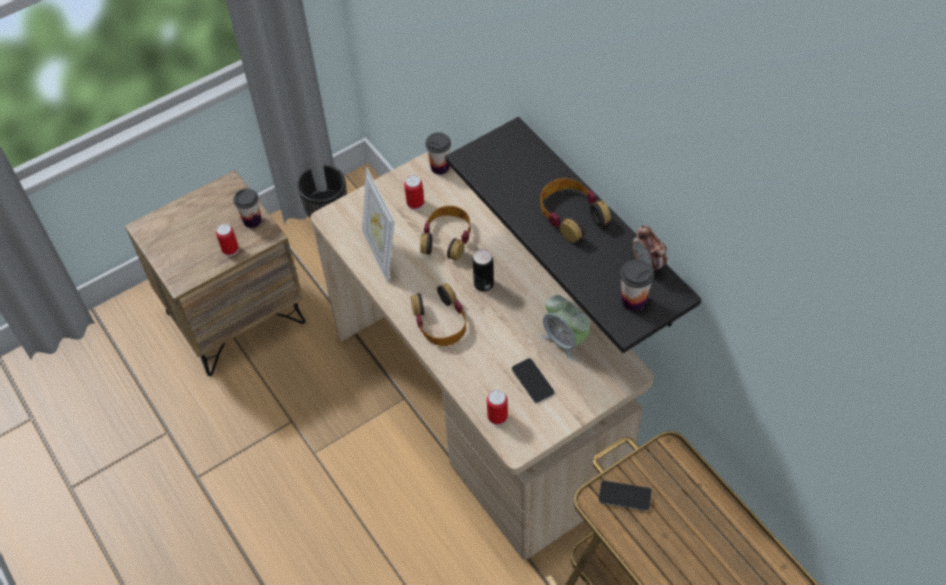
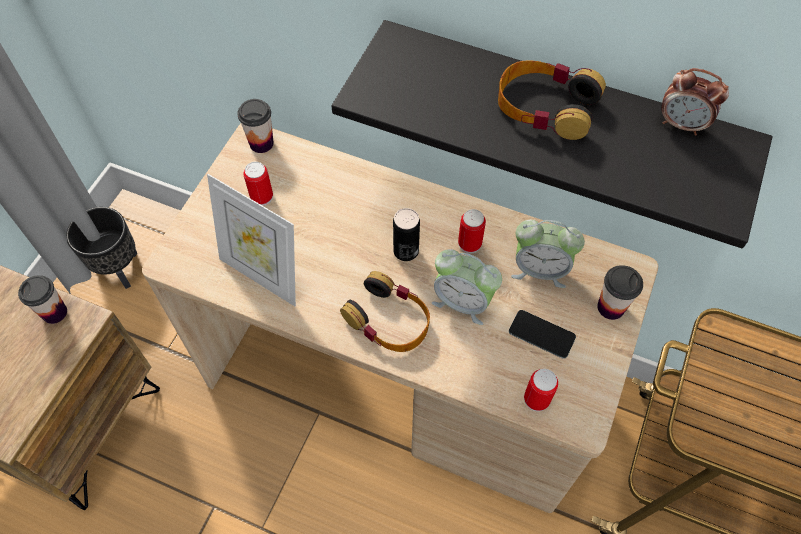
camera: 35 degrees left, 5 degrees up
can [216,224,239,256] -> can moved to [458,209,486,254]
headphones [420,206,471,260] -> none
phone [599,481,652,511] -> none
cup [620,259,654,311] -> cup moved to [597,265,643,320]
none -> alarm clock [432,249,502,325]

